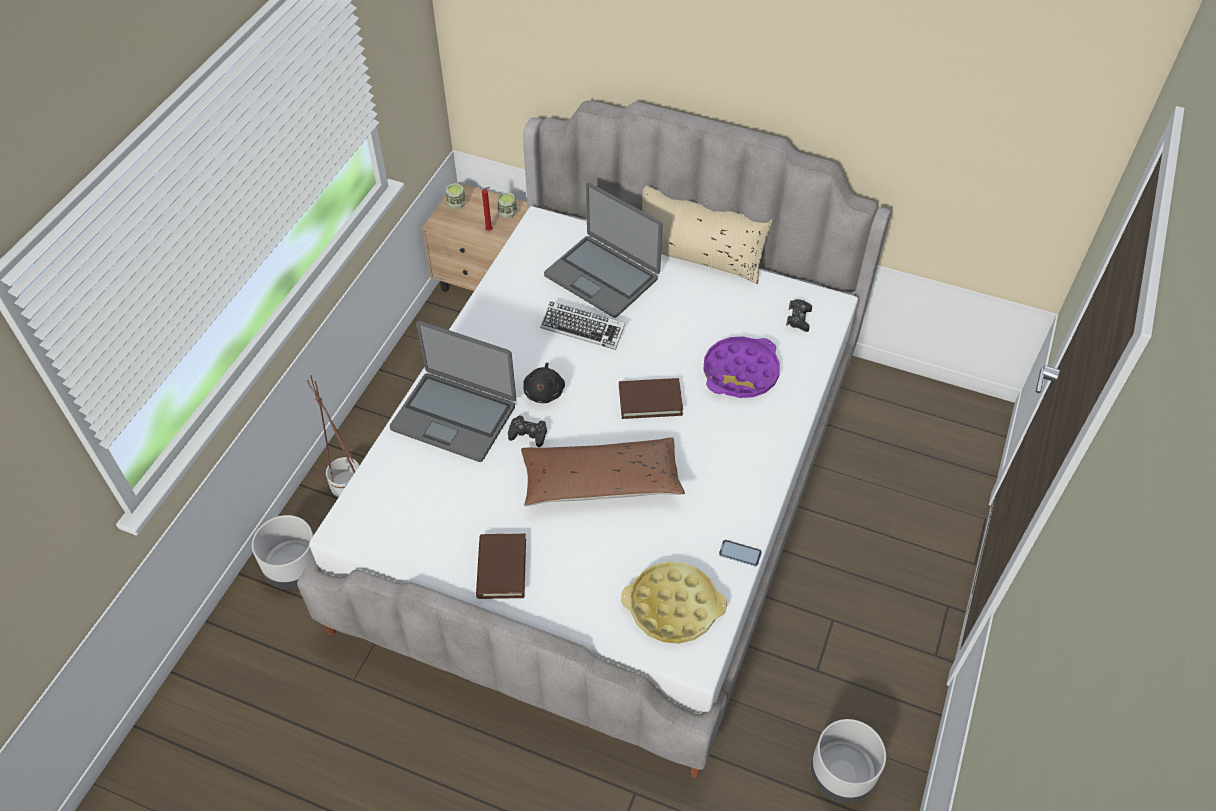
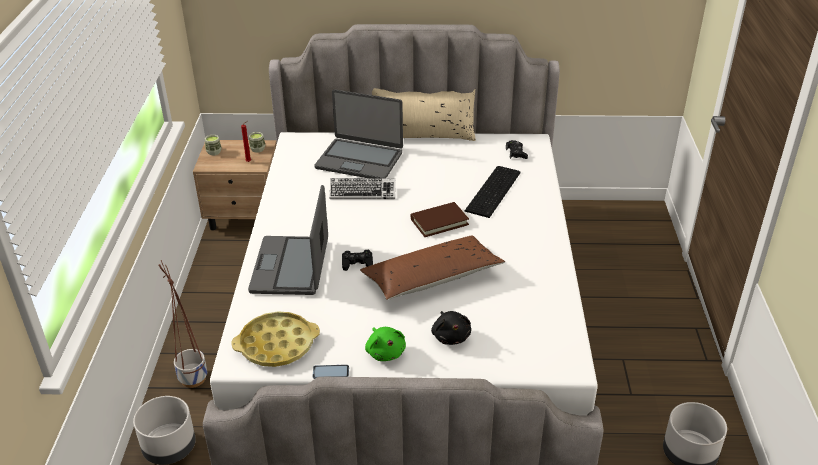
camera: 20 degrees left, 15 degrees down
laptop [390,321,516,462] -> laptop turned 90 degrees clockwise [248,185,328,295]
brown book [476,533,526,599] -> green plush toy [365,327,406,361]
black plush toy [523,363,565,403] -> black plush toy moved to [431,311,471,345]
yellow tray [621,561,727,644] -> yellow tray moved to [231,311,320,367]
purple tray [703,336,780,398] -> keyboard [465,166,521,218]
phone [719,540,762,566] -> phone moved to [312,365,349,379]

